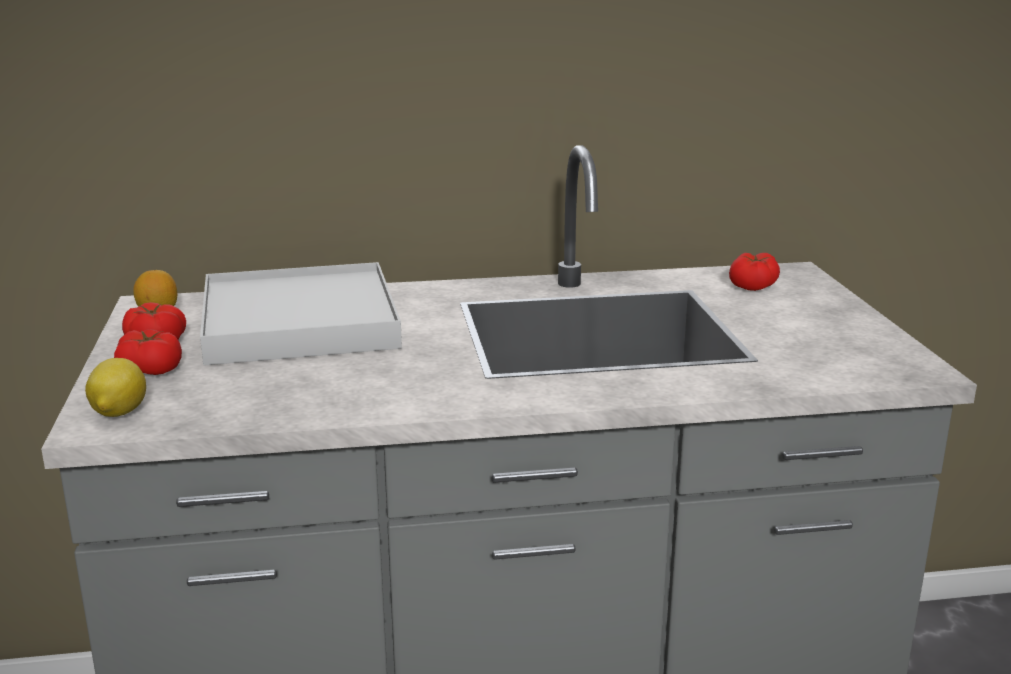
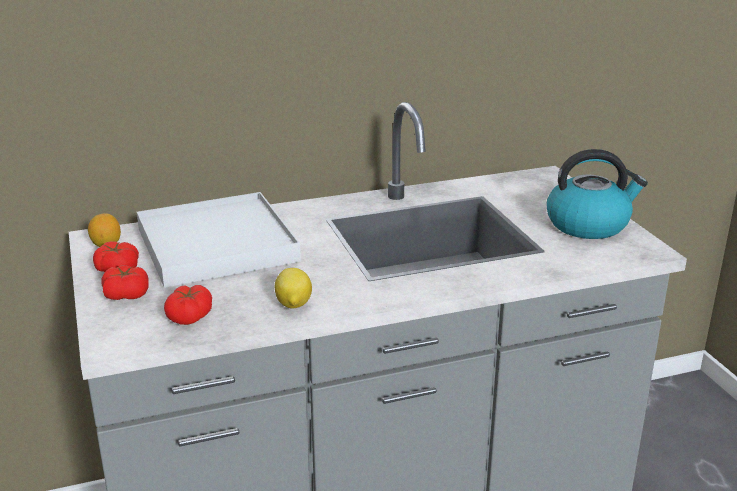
camera: 10 degrees left, 5 degrees up
lemon [85,358,146,417] -> lemon moved to [275,268,312,308]
tomato [729,253,780,291] -> tomato moved to [164,285,212,325]
none -> kettle [547,149,648,239]

